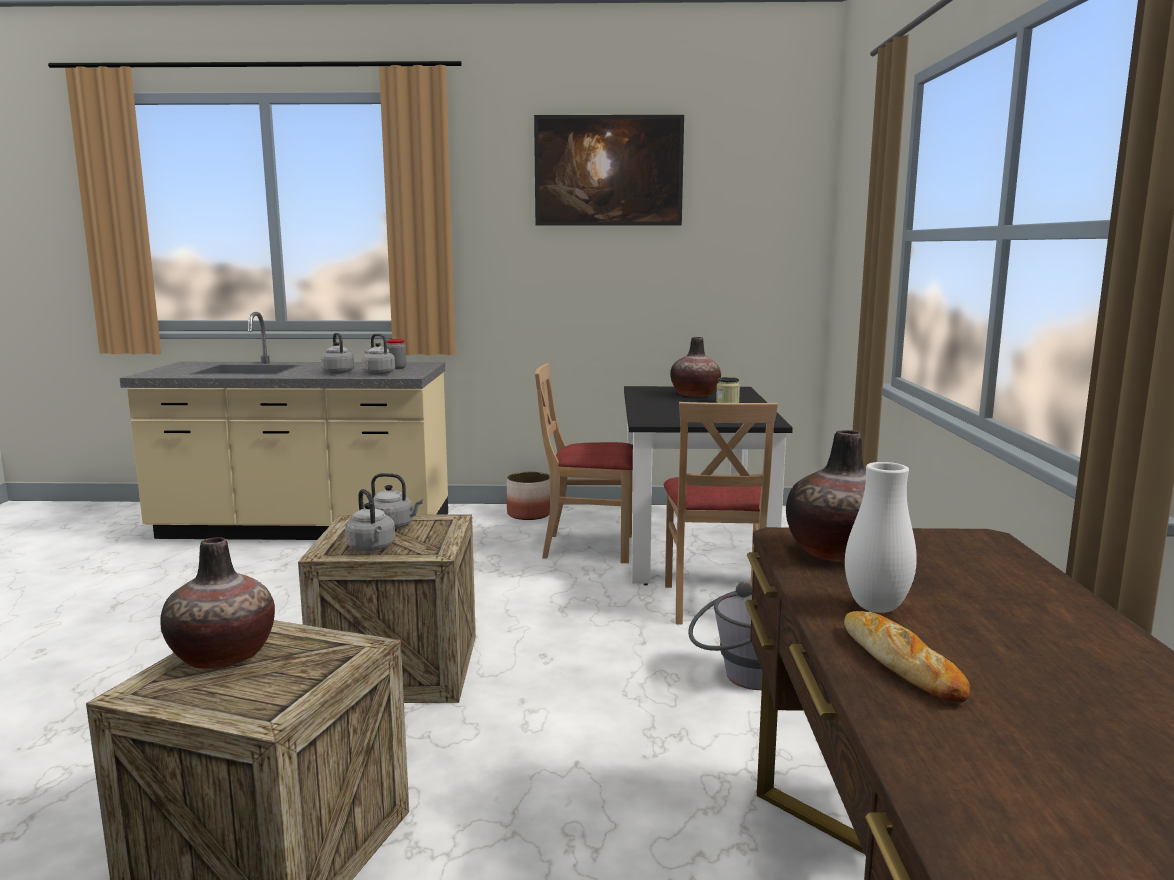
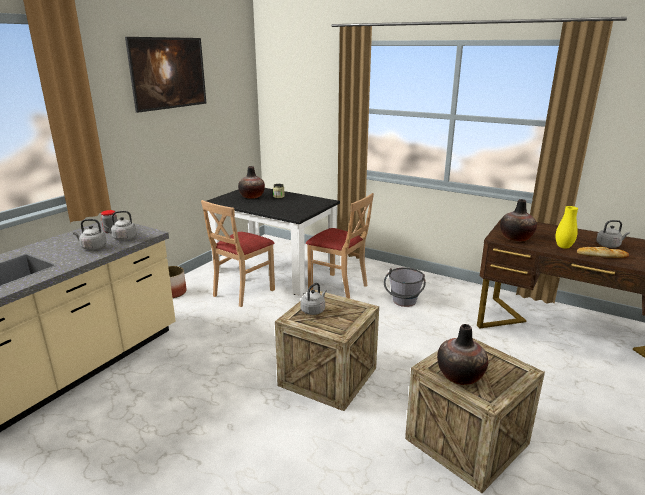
camera: 60 degrees left, 10 degrees up
grey kettle [345,489,395,551] -> grey kettle moved to [596,220,630,248]
white vase [845,462,917,613] -> yellow vase [556,206,578,249]

